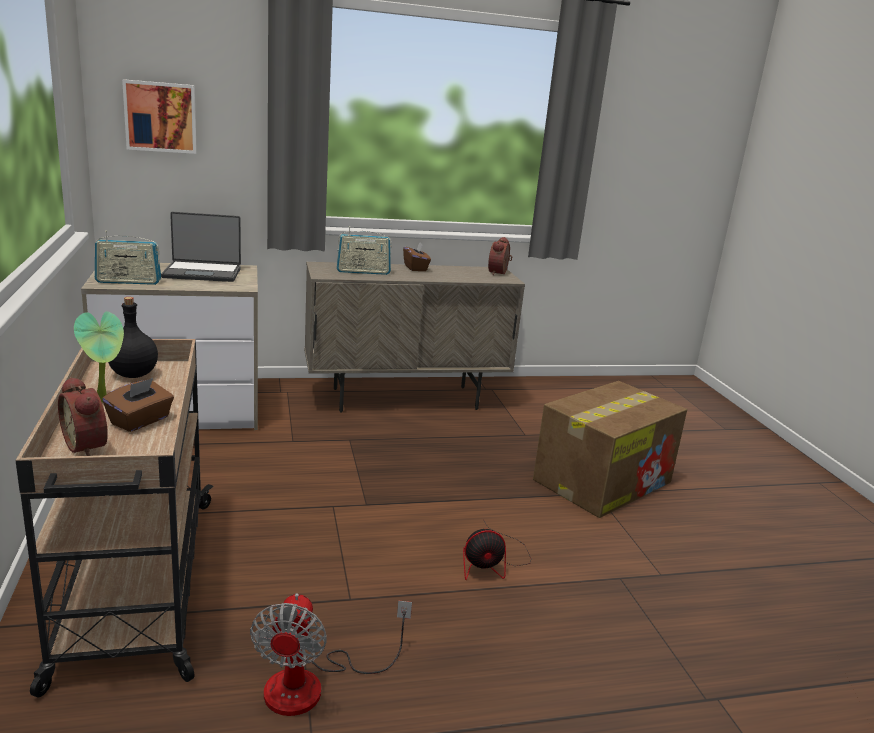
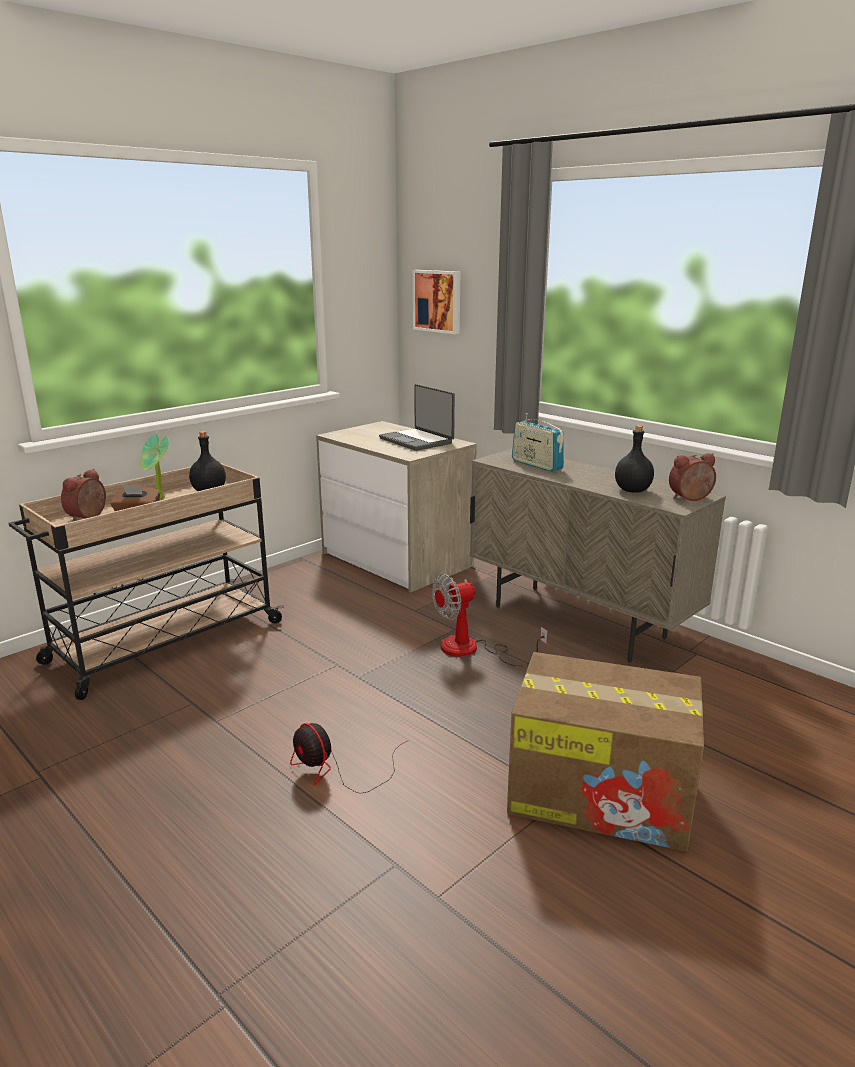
camera: 60 degrees right, 0 degrees up
radio [95,231,161,285] -> none
fan [250,593,412,716] -> fan moved to [432,574,548,667]
brown tissue box [403,242,431,271] -> none
none -> black bottle [615,425,654,492]

